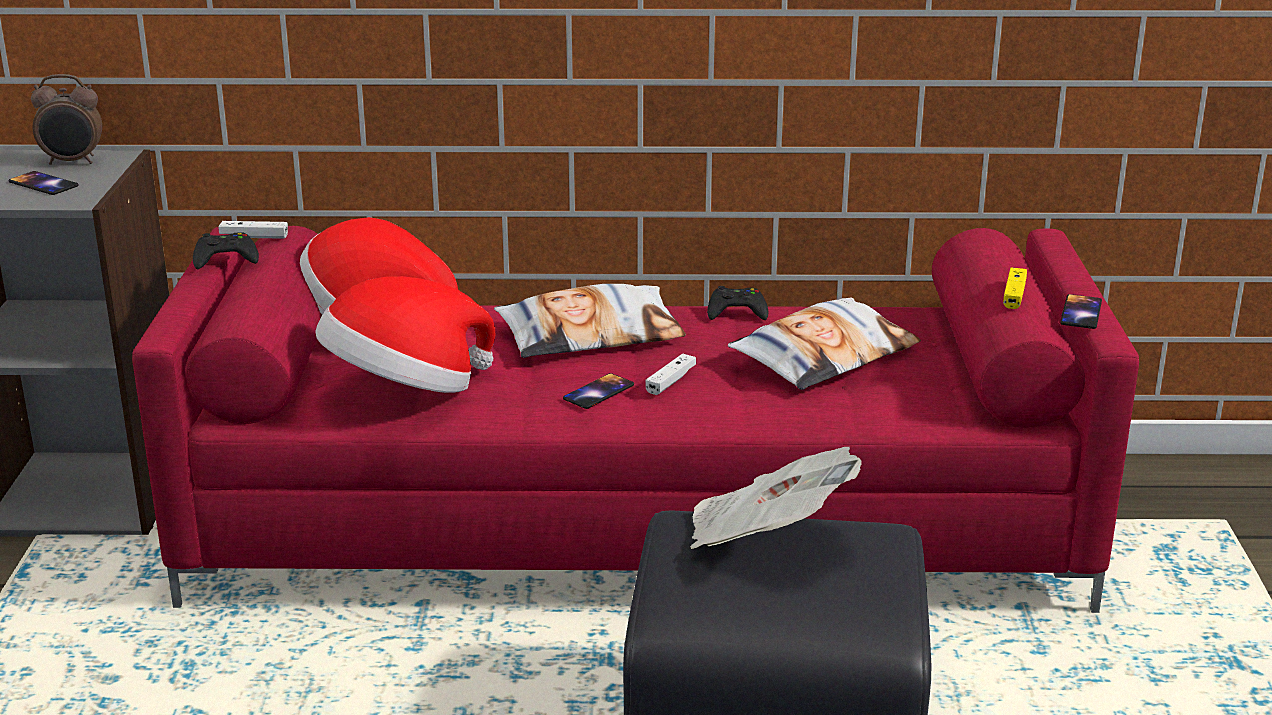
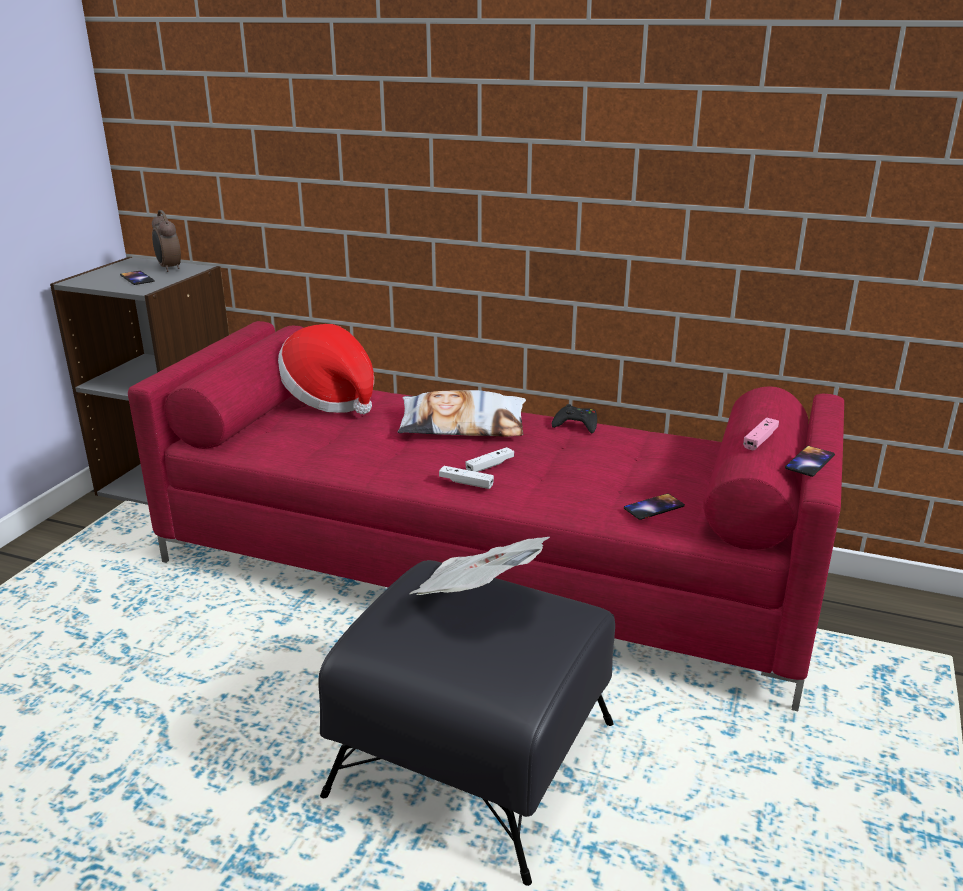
camera: 20 degrees right, 0 degrees up
alarm clock [31,74,102,165] -> alarm clock turned 45 degrees clockwise [152,210,181,272]
black game controller [193,232,259,269] -> none
white game controller [218,221,288,239] -> white game controller moved to [439,466,494,489]
hat [315,276,495,393] -> none
phone [563,373,634,409] -> phone moved to [624,493,685,520]
pillow [728,298,921,390] -> none
yellow game controller [1003,267,1027,309] -> pink game controller [743,418,779,450]

